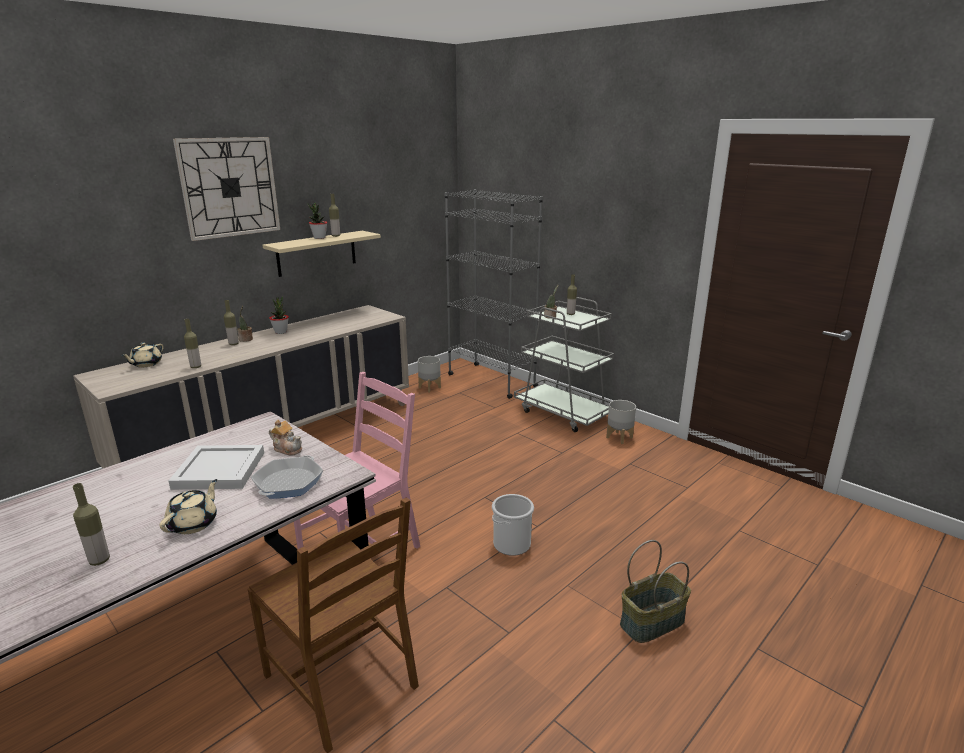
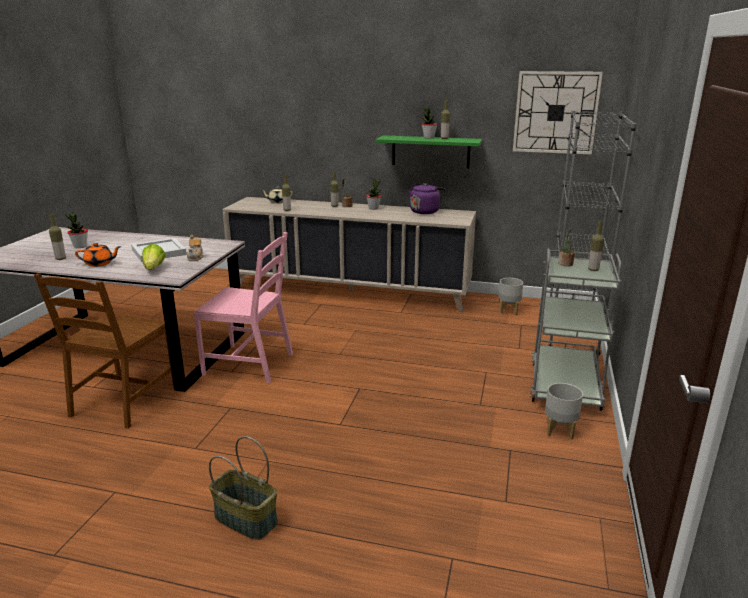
camera: 60 degrees right, 0 degrees up
beige teapot [160,479,217,534] -> orange teapot [75,243,121,267]
wall clock [173,137,280,241] -> wall clock moved to [513,71,603,154]
frying pan [251,455,323,499] -> lettuce [142,244,166,270]
beige shelf [263,231,381,277] -> green shelf [376,135,482,168]
bucket [492,494,534,556] -> none
none -> potted plant [64,212,88,248]
none -> purple kettle [409,183,446,214]

